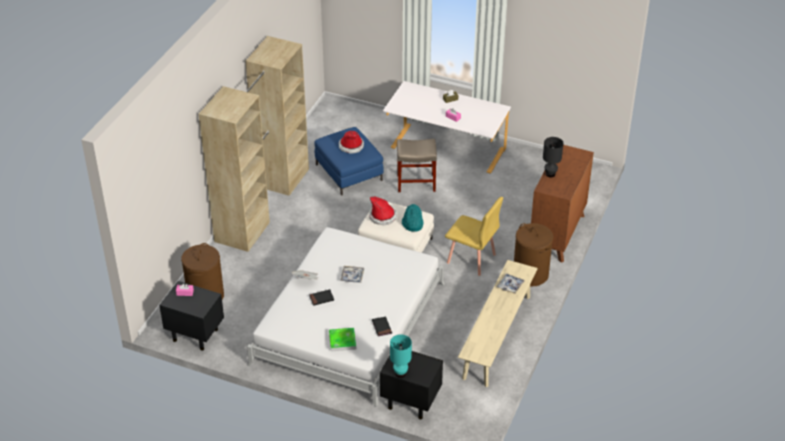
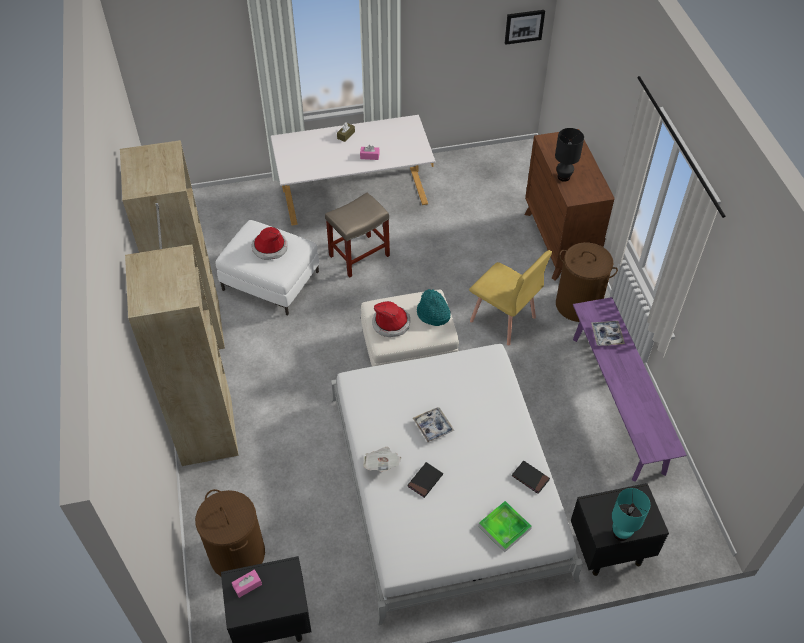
camera: 35 degrees left, 10 degrees up
blue ottoman [314,127,383,196] -> white ottoman [215,220,319,316]
yellow chair [445,197,503,276] -> yellow chair turned 45 degrees clockwise [469,250,552,346]
beige bench [458,260,538,387] -> purple bench [573,297,687,482]
none -> picture [505,10,545,45]

